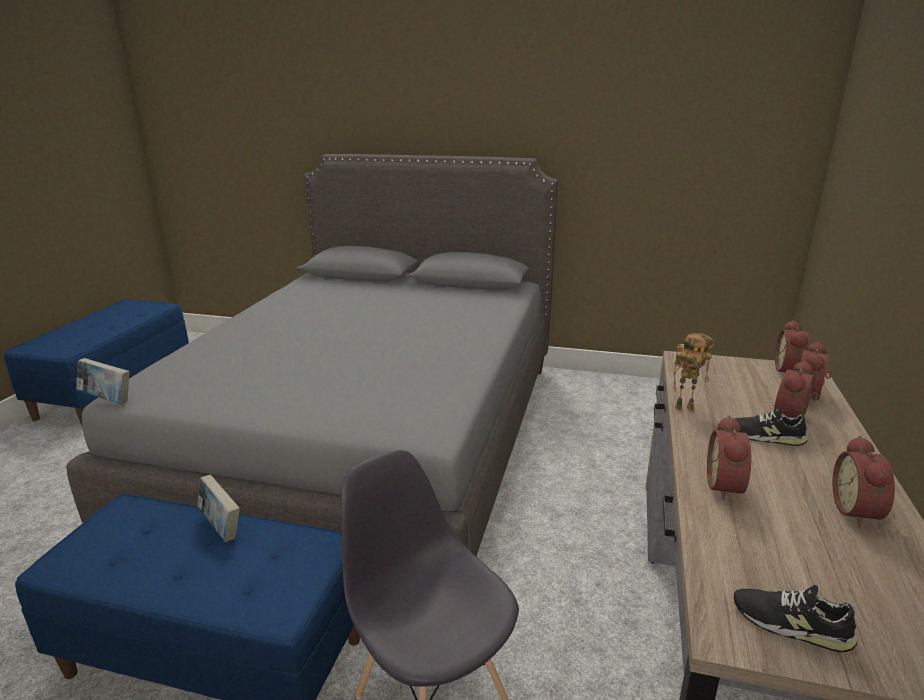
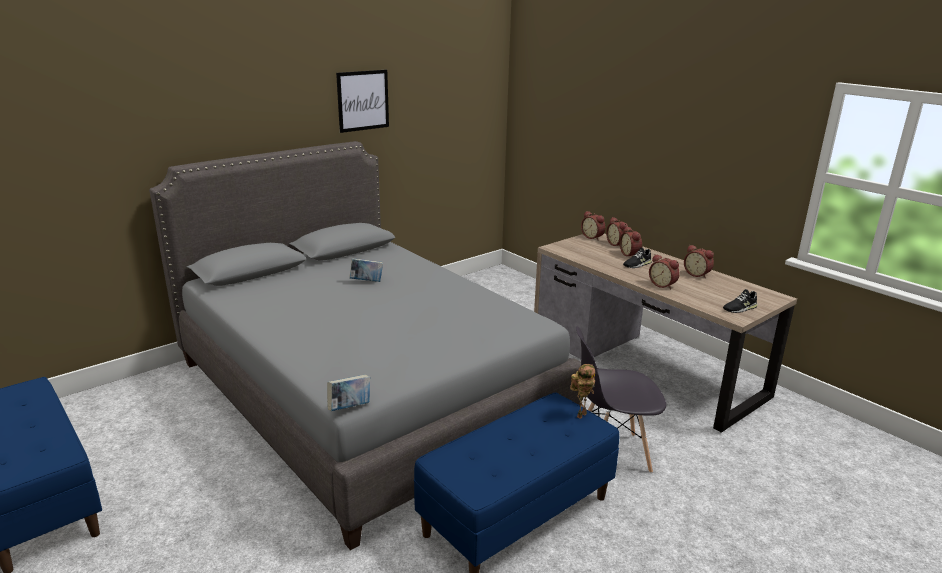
camera: 55 degrees left, 0 degrees up
book [197,475,240,542] -> book moved to [349,258,383,282]
toy robot [673,333,714,411] -> toy robot moved to [570,364,595,419]
none -> picture [336,70,389,133]

